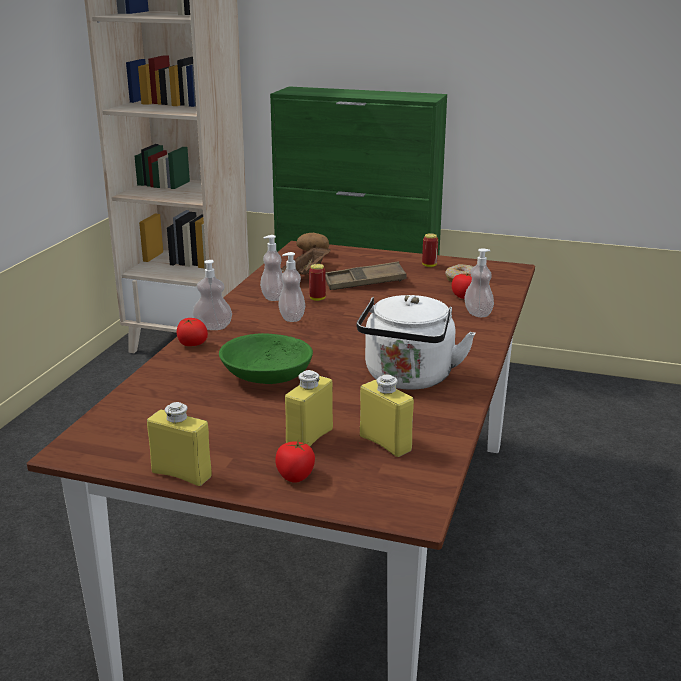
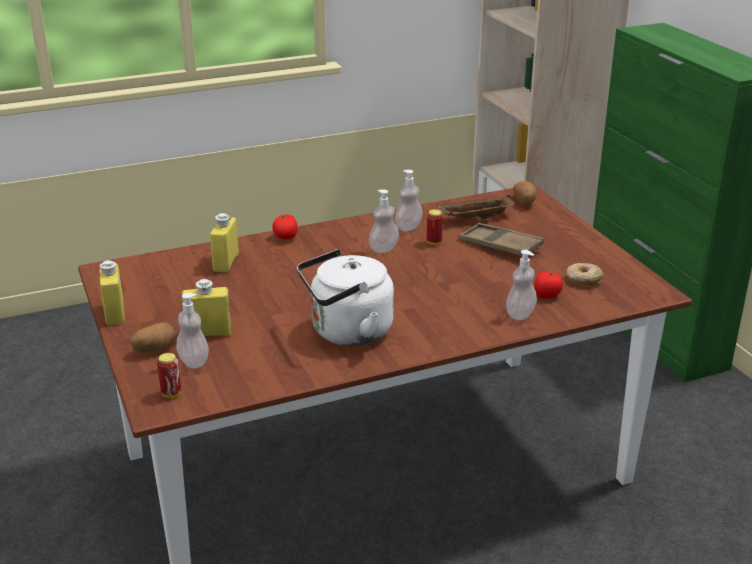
camera: 50 degrees right, 5 degrees up
soap dispenser [193,260,232,330] -> soap dispenser moved to [176,293,209,368]
green bowl [219,333,313,384] -> none
tomato [275,440,315,483] -> potato [131,322,175,353]
yellow bottle [360,375,414,457] -> yellow bottle moved to [210,213,239,273]
can [422,233,438,267] -> can moved to [157,353,181,398]

